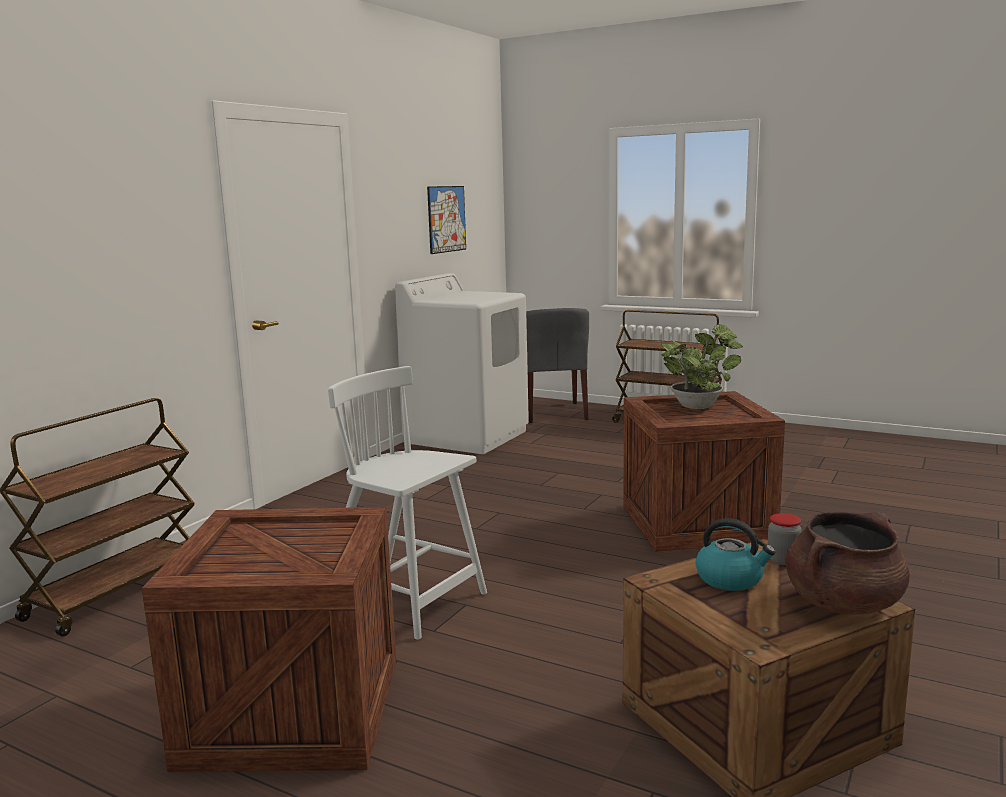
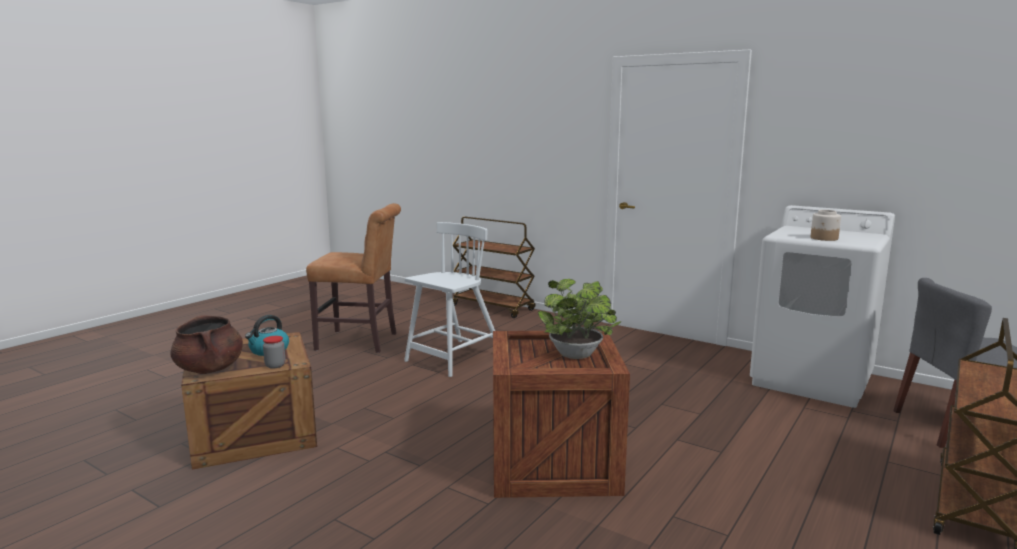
camera: 95 degrees right, 0 degrees up
crate [142,507,396,772] -> brown chair [306,203,401,353]
picture [427,186,466,254] -> none
none -> jar [811,210,841,241]

